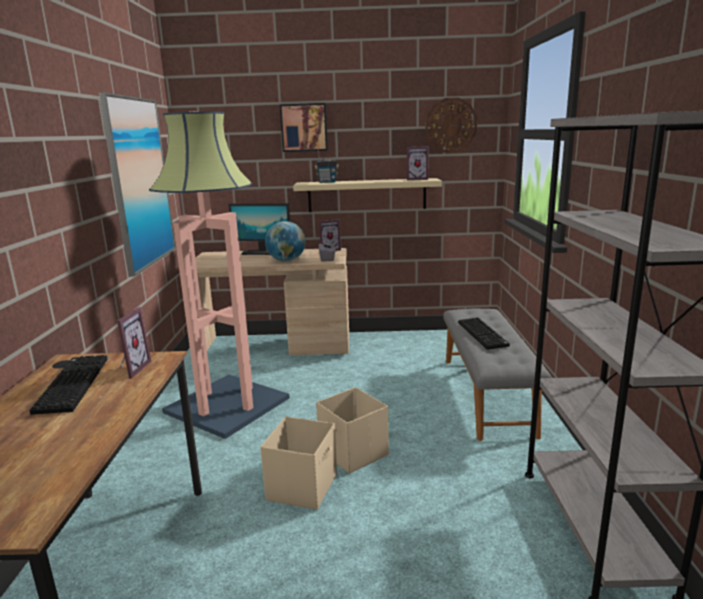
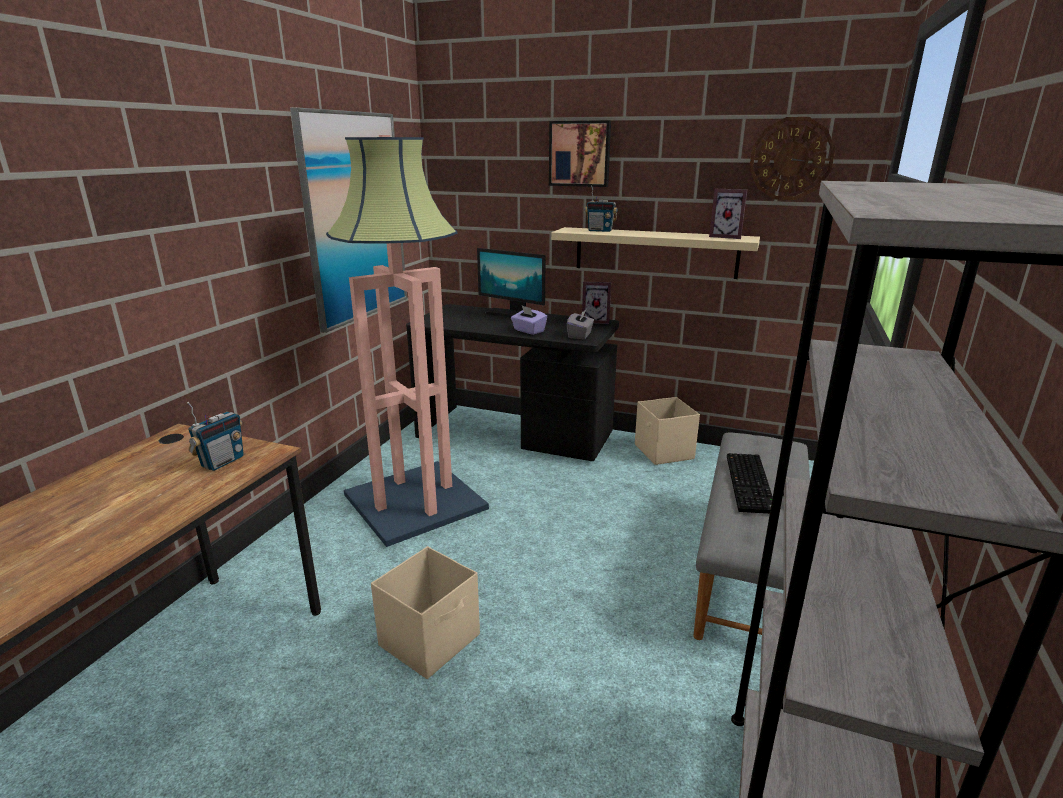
camera: 20 degrees right, 5 degrees up
keyboard [30,355,108,415] -> none
picture frame [117,307,151,378] -> radio [187,402,244,471]
beige desk [195,248,349,355] -> black desk [406,304,619,461]
globe [265,221,305,262] -> purple tissue box [511,306,547,335]
beige storage box [316,387,389,474] -> beige storage box moved to [635,397,700,465]

